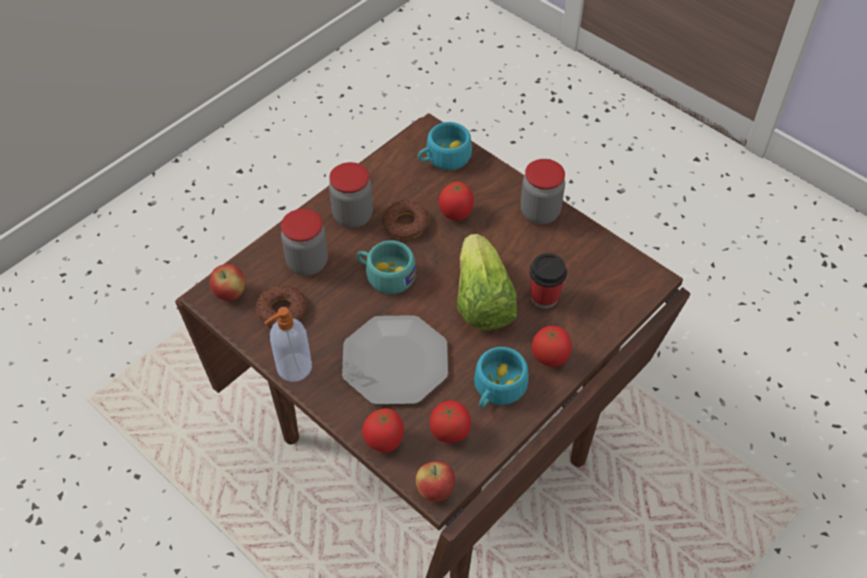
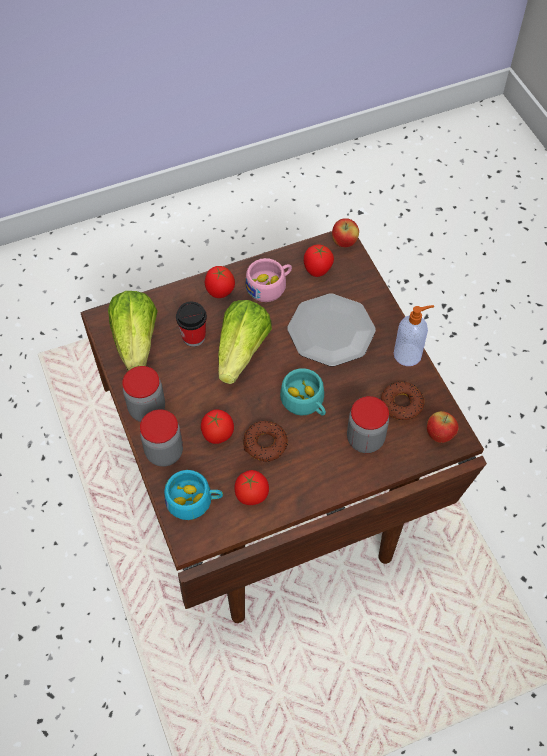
camera: 155 degrees left, 5 degrees up
jar [329,162,373,228] -> jar moved to [140,409,183,467]
tomato [362,408,404,452] -> tomato moved to [235,470,269,505]
turquoise cup [474,347,529,408] -> pink cup [245,258,292,302]
none -> lettuce [108,291,158,371]

